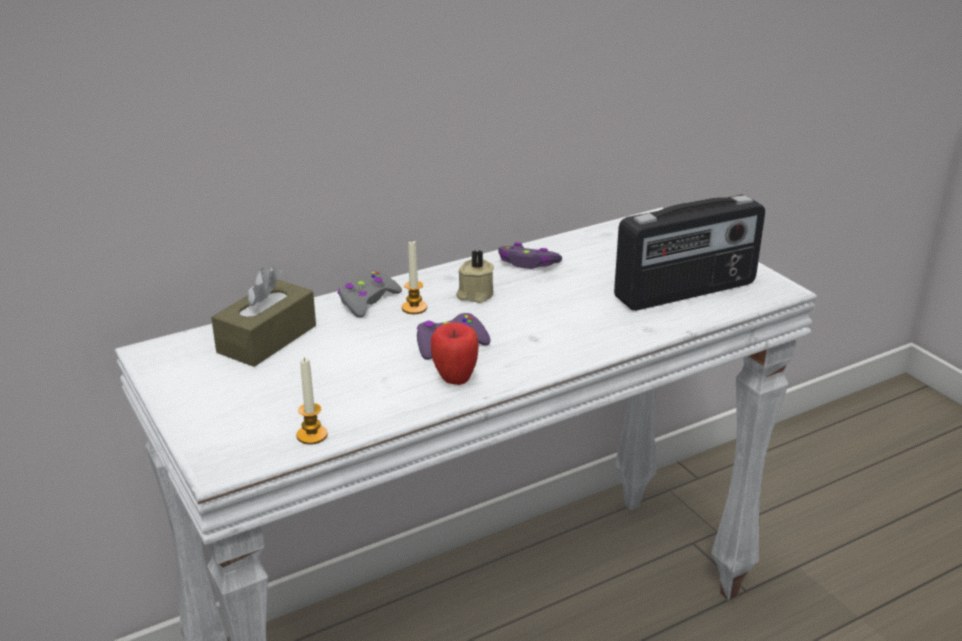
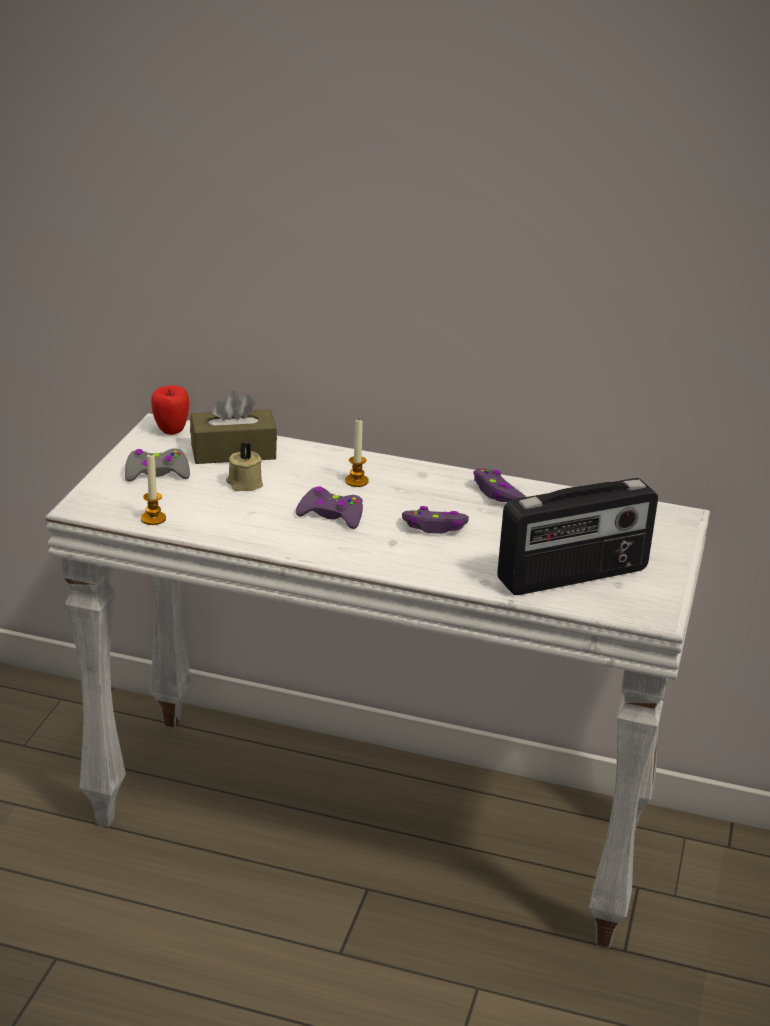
camera: 45 degrees right, 0 degrees up
grey game controller [338,270,402,318] -> grey game controller moved to [125,448,190,481]
apple [431,322,479,385] -> apple moved to [151,385,189,435]
beige candle [456,250,494,303] -> beige candle moved to [226,443,263,491]
radio [614,195,765,311] -> radio turned 45 degrees counterclockwise [497,478,658,595]
none -> purple game controller [402,506,469,534]

